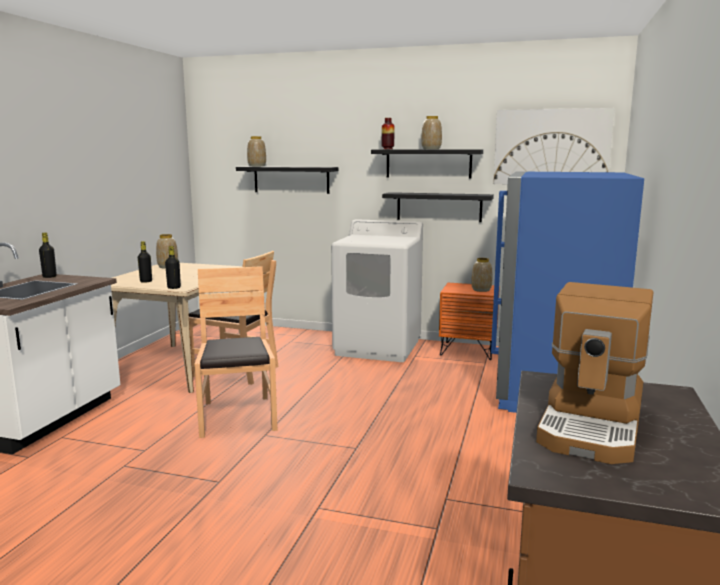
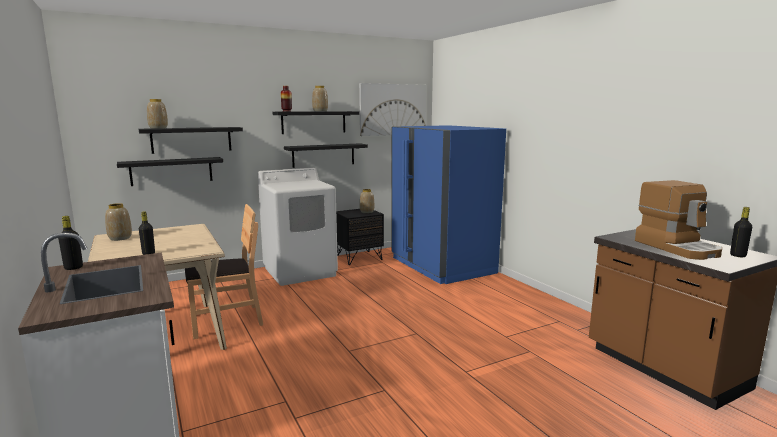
camera: 45 degrees left, 0 degrees up
black bottle [165,246,181,289] -> black bottle moved to [730,207,752,257]
brown chair [194,266,277,438] -> none
orange nightstand [439,283,500,360] -> black nightstand [336,209,384,265]
none -> black shelf [117,157,223,186]

